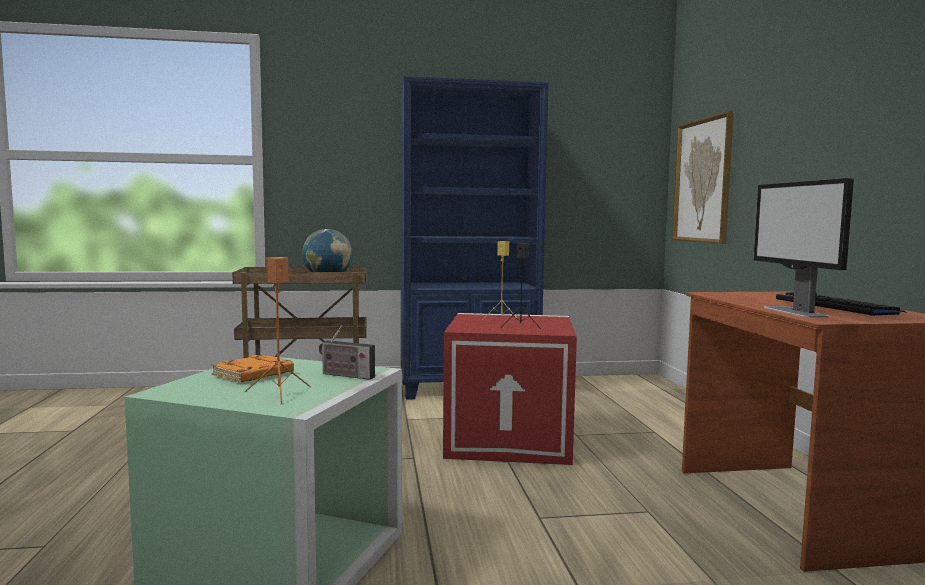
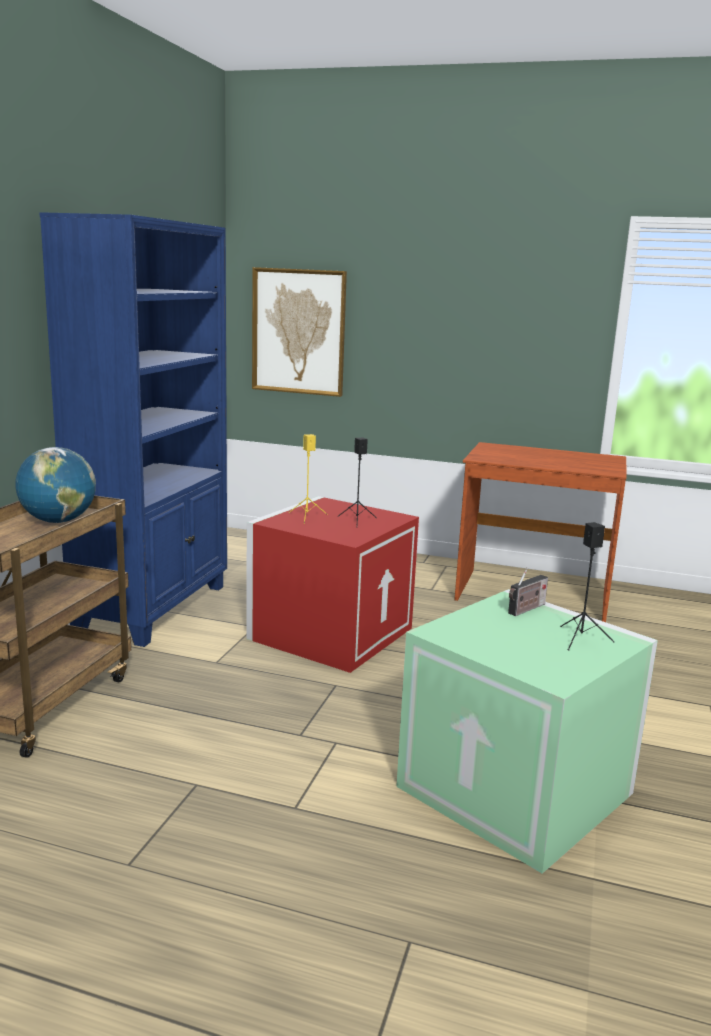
camera: 65 degrees left, 10 degrees up
orange book [211,355,294,382] -> none
orange speaker [245,257,311,404] -> black speaker [560,522,615,650]
monitor [753,178,854,318] -> none
keyboard [776,292,908,316] -> none

